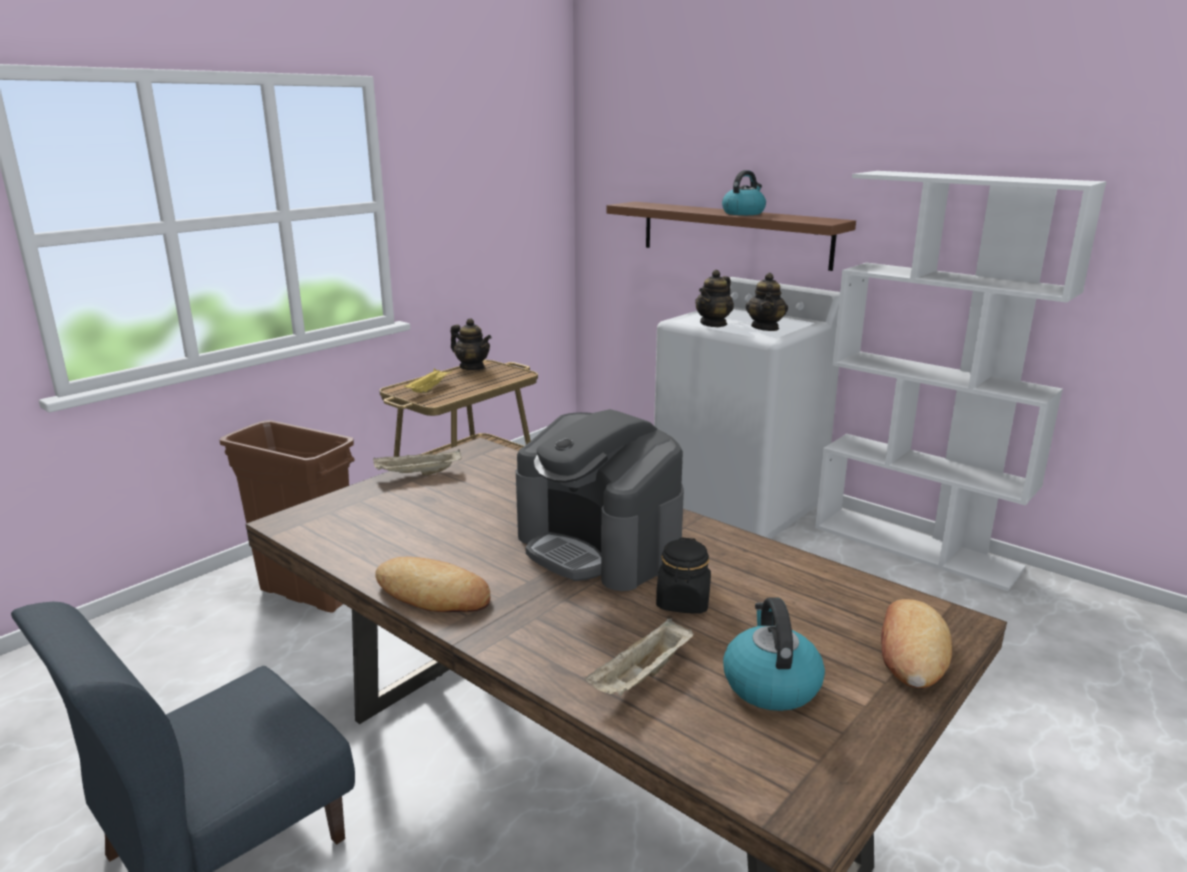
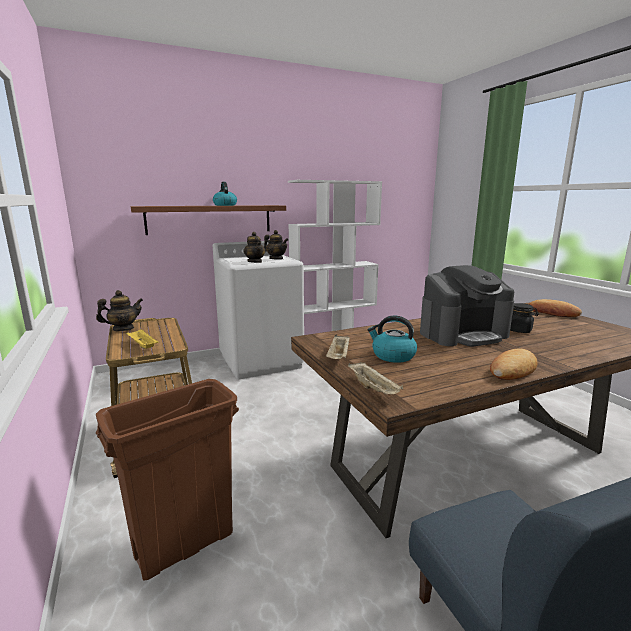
camera: 65 degrees left, 5 degrees down
beige tray [585,618,694,696] -> beige tray moved to [348,362,403,395]
kettle [723,597,825,711] -> kettle moved to [367,316,417,363]

